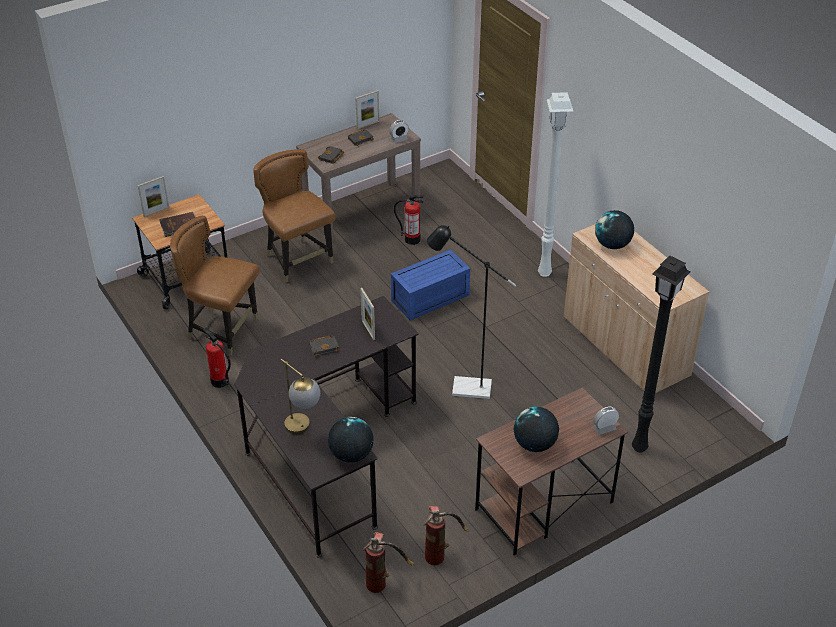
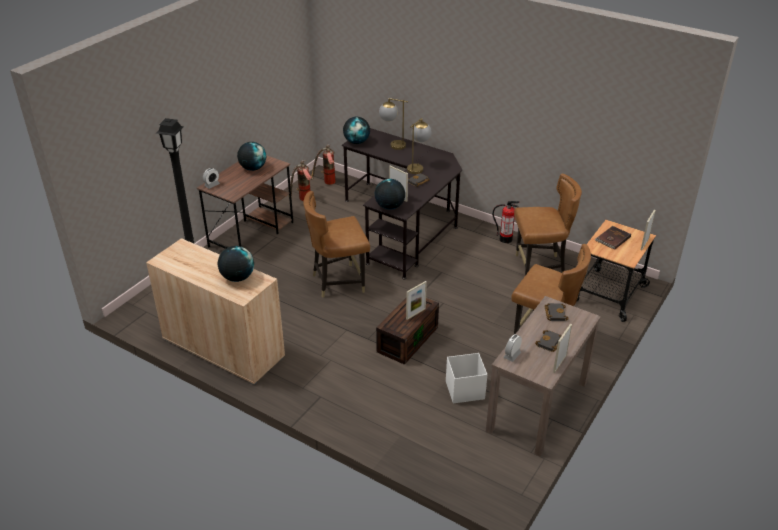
camera: 155 degrees right, 5 degrees down
blue storage box [391,249,470,320] -> brown storage box [376,298,439,365]
fire extinguisher [394,195,424,245] -> white storage box [446,353,487,404]
black floor lamp [427,225,516,399] -> brown chair [303,191,370,298]
white floor lamp [538,92,573,277] -> none
none -> globe [375,179,405,210]
none -> picture frame [406,281,427,320]
none -> table lamp [407,118,432,174]

